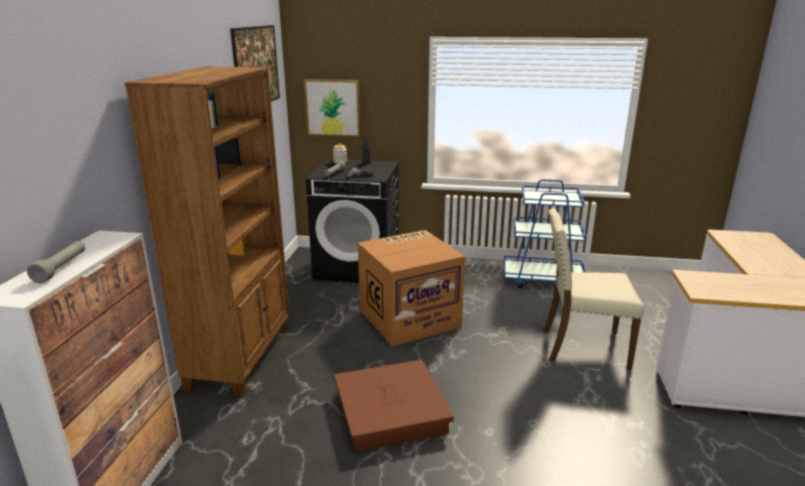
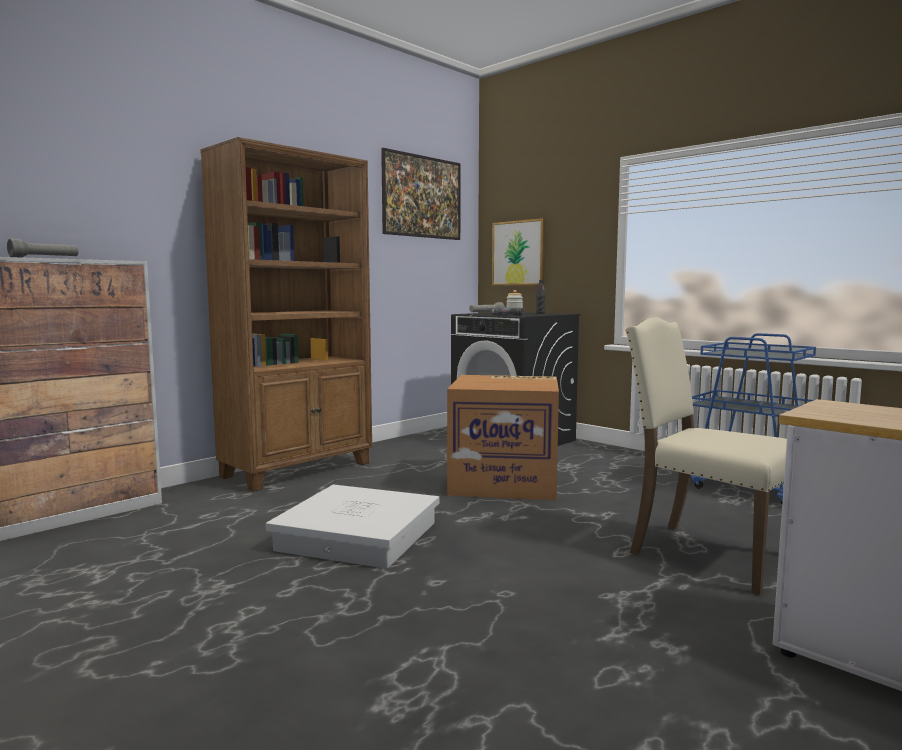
camera: 35 degrees right, 15 degrees down
brown storage box [334,360,454,452] -> white storage box [266,485,439,569]

